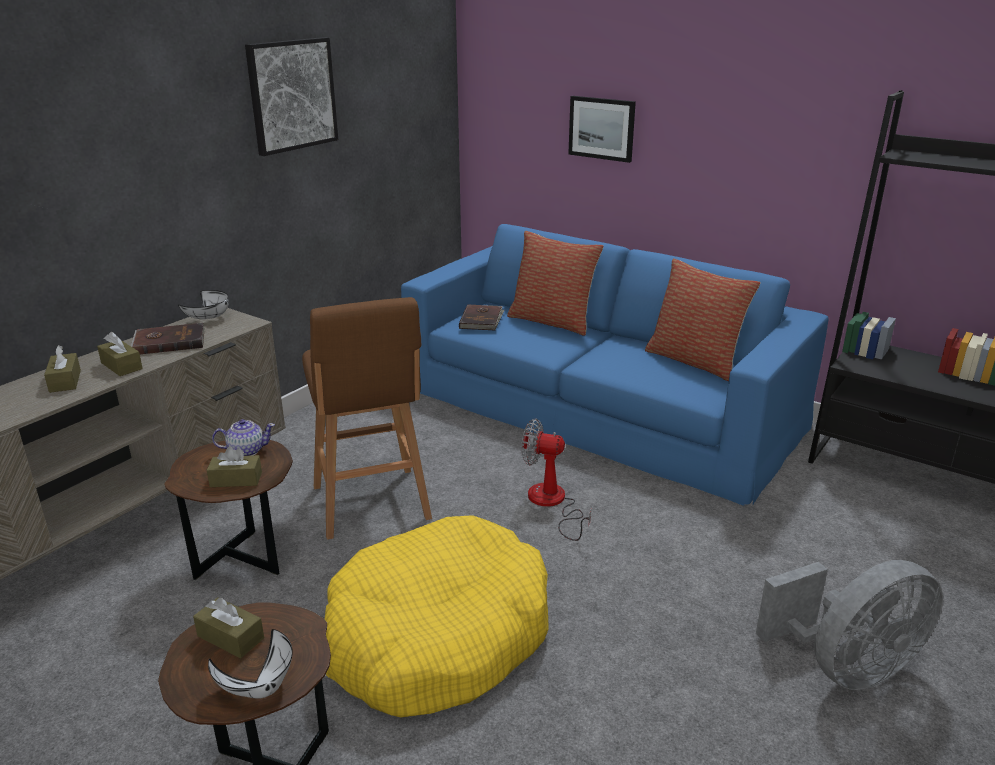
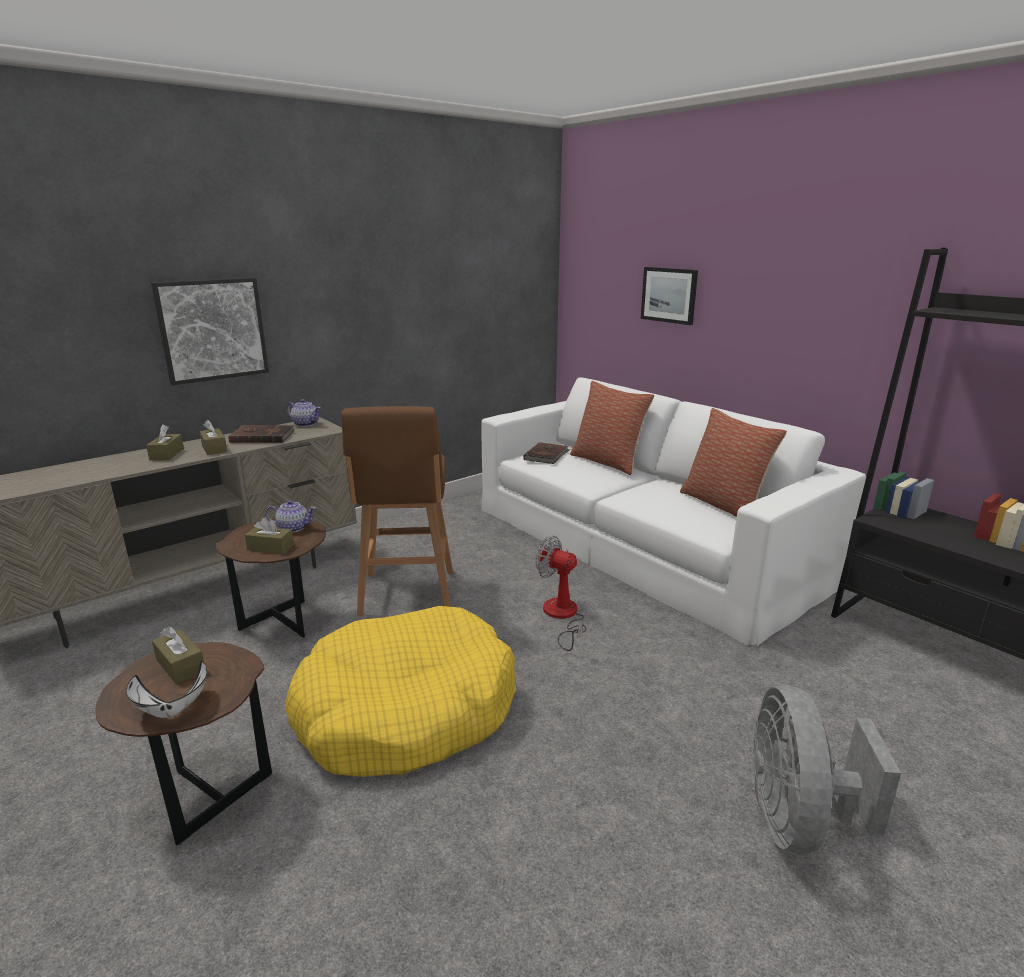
camera: 15 degrees right, 5 degrees down
white bowl [178,290,228,319] -> teapot [287,399,321,427]
picture [245,37,338,156] -> picture moved to [151,278,269,385]
blue sofa [401,224,829,506] -> white sofa [481,378,866,646]
grey fan [756,560,943,690] -> grey fan turned 105 degrees clockwise [752,685,901,854]

